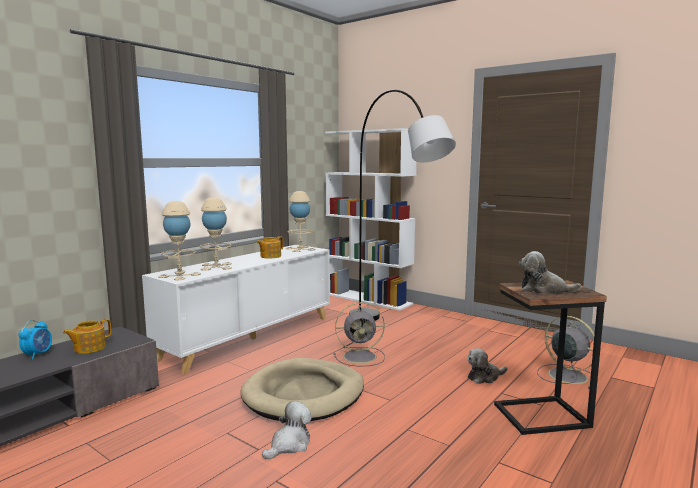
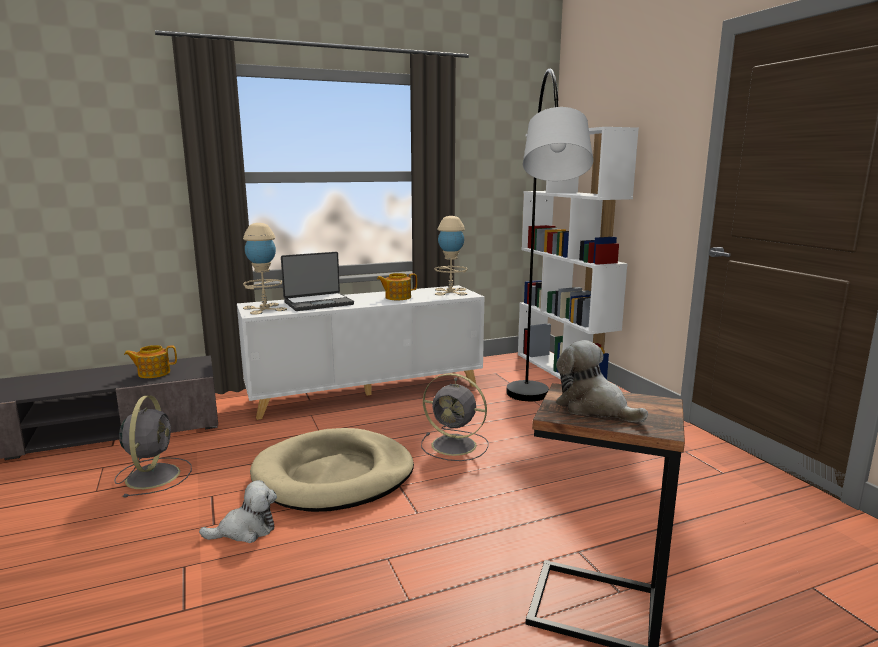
camera: 30 degrees right, 5 degrees up
alarm clock [19,320,52,359] -> none
beige table lamp [200,197,232,271] -> laptop [281,252,354,311]
plush toy [468,348,507,384] -> none
grey fan [537,316,598,389] -> grey fan moved to [114,396,192,497]

